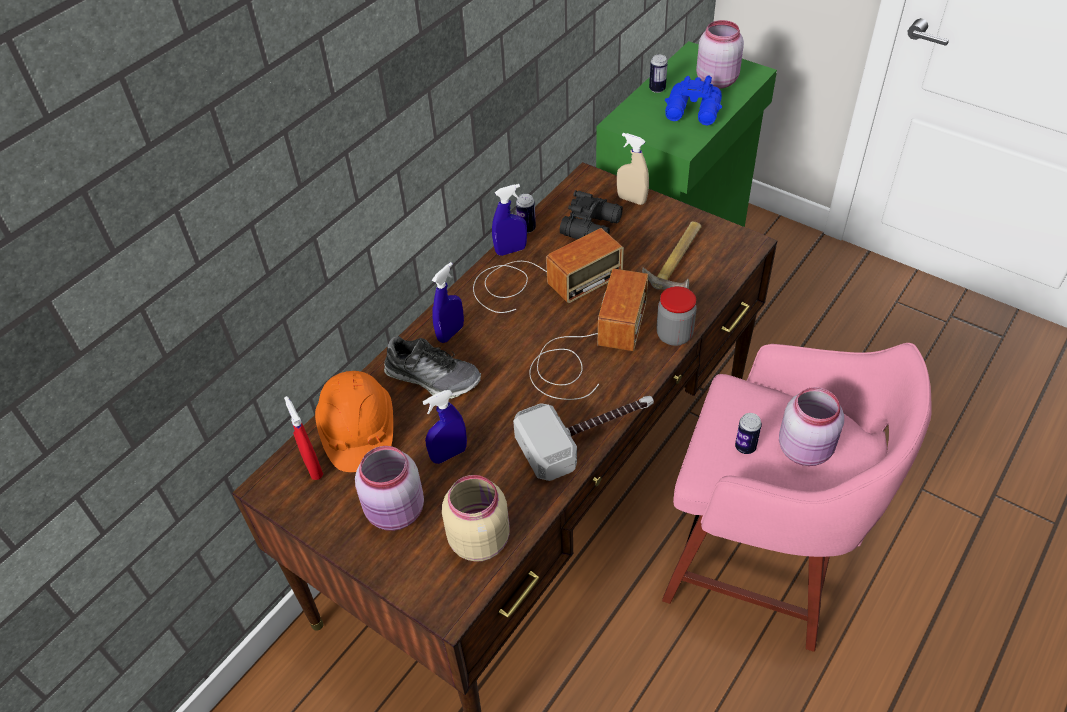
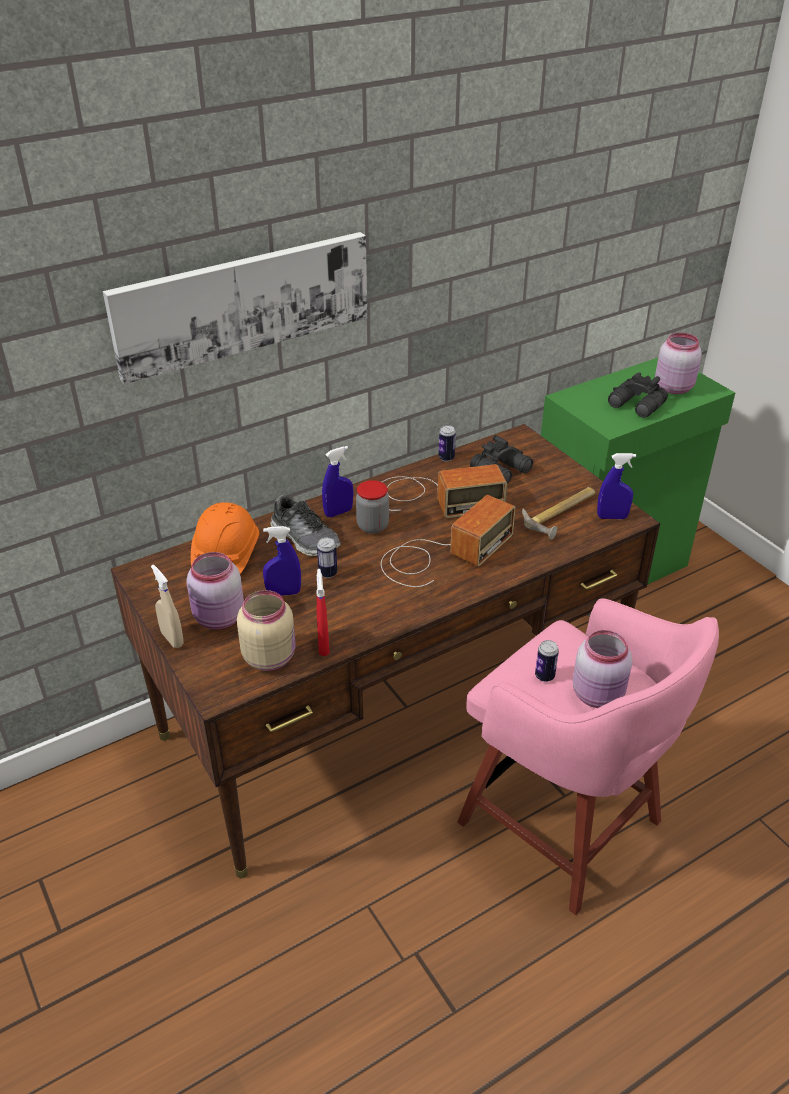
camera: 20 degrees right, 10 degrees down
red spray bottle [284,396,323,480] -> red spray bottle moved to [316,569,330,656]
blue spray bottle [492,184,527,256] -> blue spray bottle moved to [597,453,636,519]
hammer [513,396,654,481] -> none
beige spray bottle [617,133,649,205] -> beige spray bottle moved to [151,565,184,648]
can [649,54,668,93] -> can moved to [317,537,337,578]
jar [656,286,697,346] -> jar moved to [356,480,389,534]
blue binoculars [665,76,722,125] -> black binoculars [608,373,668,418]
none -> picture [103,232,367,384]

